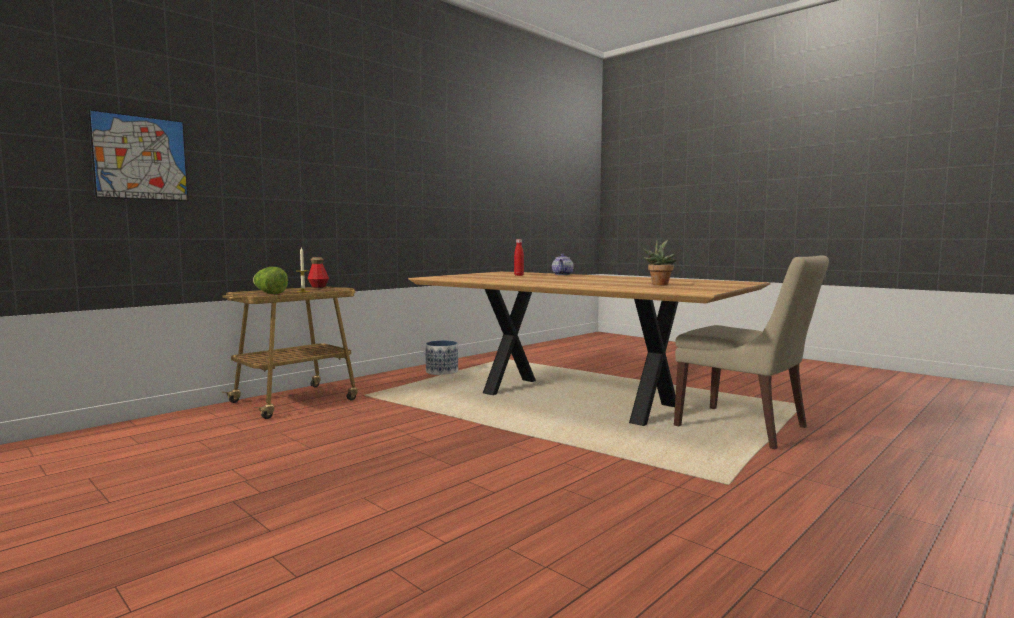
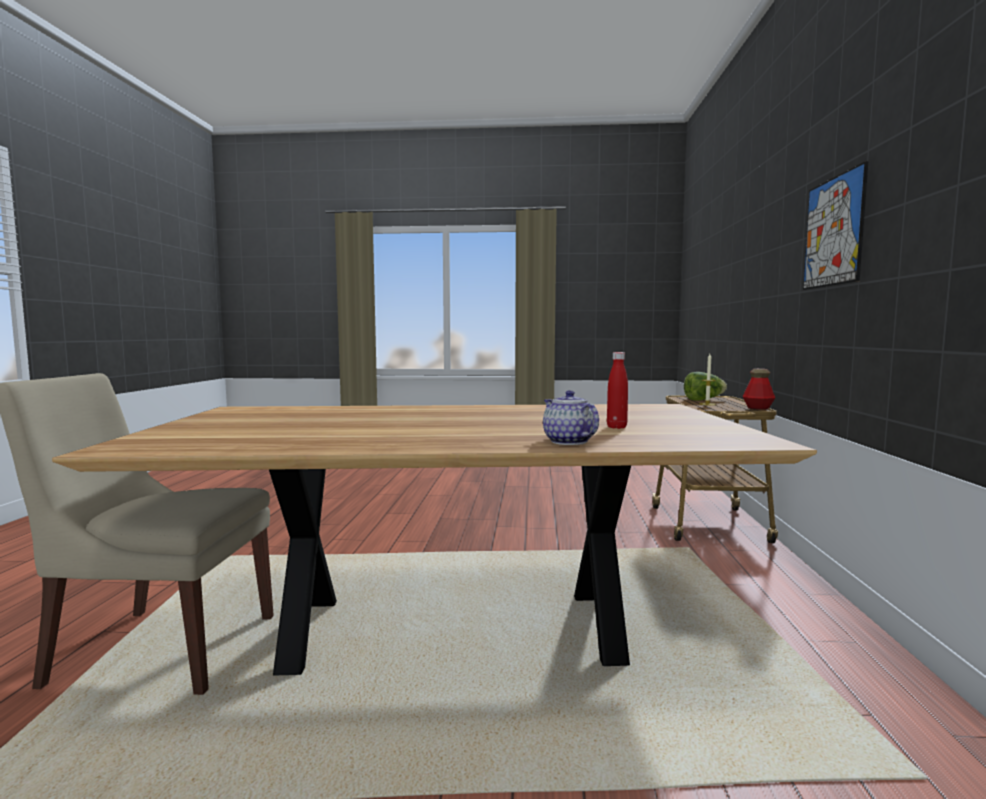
camera: 140 degrees right, 0 degrees up
picture [88,109,189,202] -> picture moved to [803,161,868,290]
planter [425,340,458,375] -> none
potted plant [643,240,676,285] -> none

